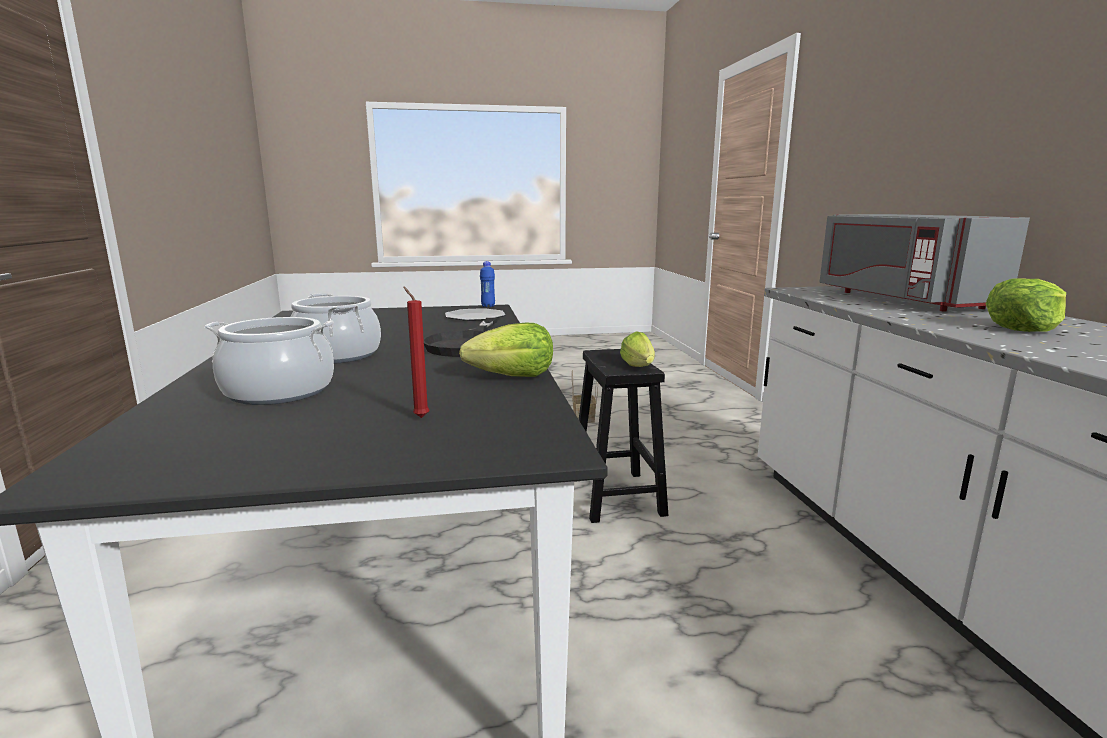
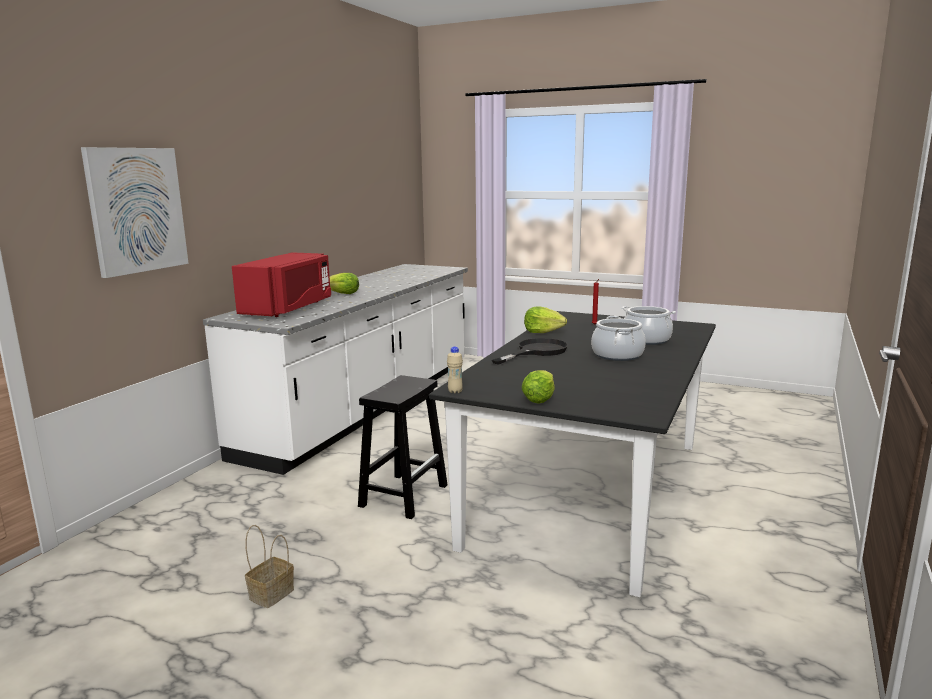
camera: 145 degrees left, 0 degrees up
plate [445,308,506,321] -> none
blue bottle [480,261,495,307] -> beige bottle [447,347,463,394]
lettuce [620,331,655,367] -> lettuce moved to [521,370,555,403]
grey microwave [819,214,1030,312] -> red microwave [232,252,331,317]
none -> picture [81,147,189,278]

